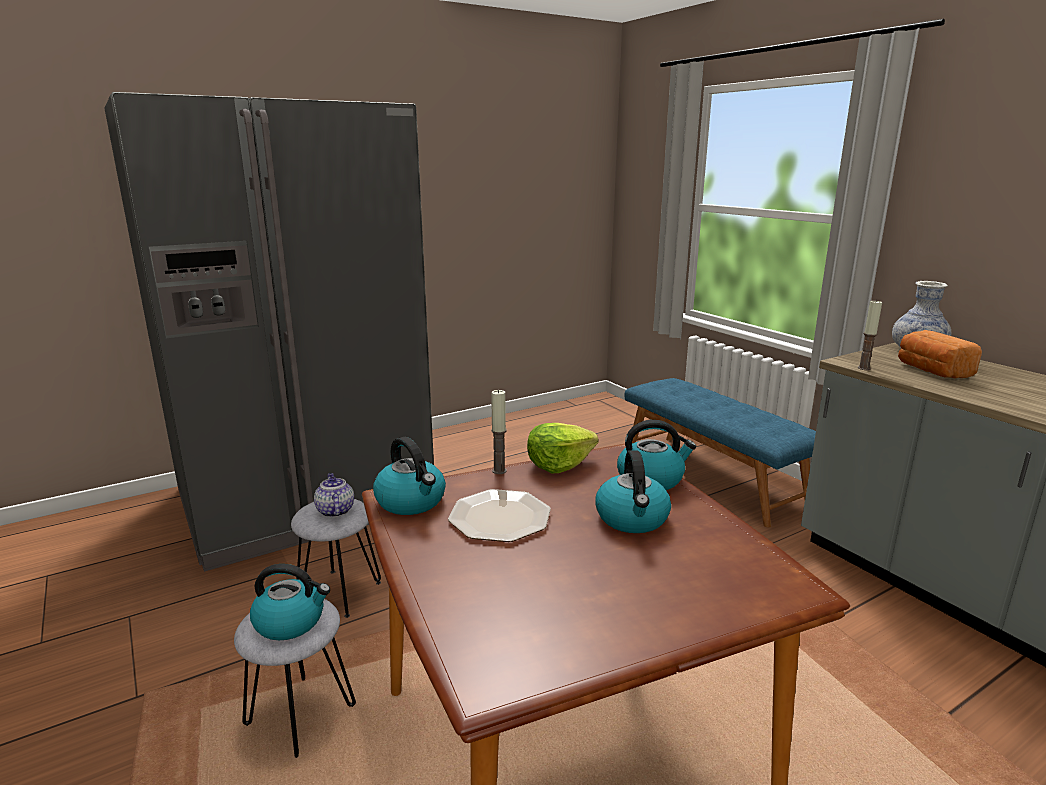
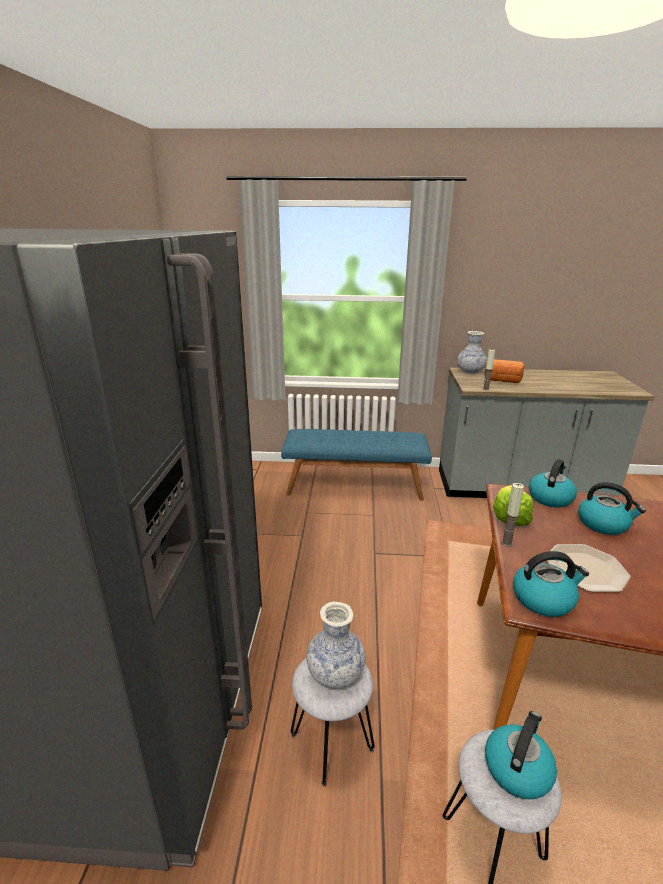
camera: 55 degrees left, 5 degrees up
teapot [314,473,354,517] -> vase [306,602,365,688]

